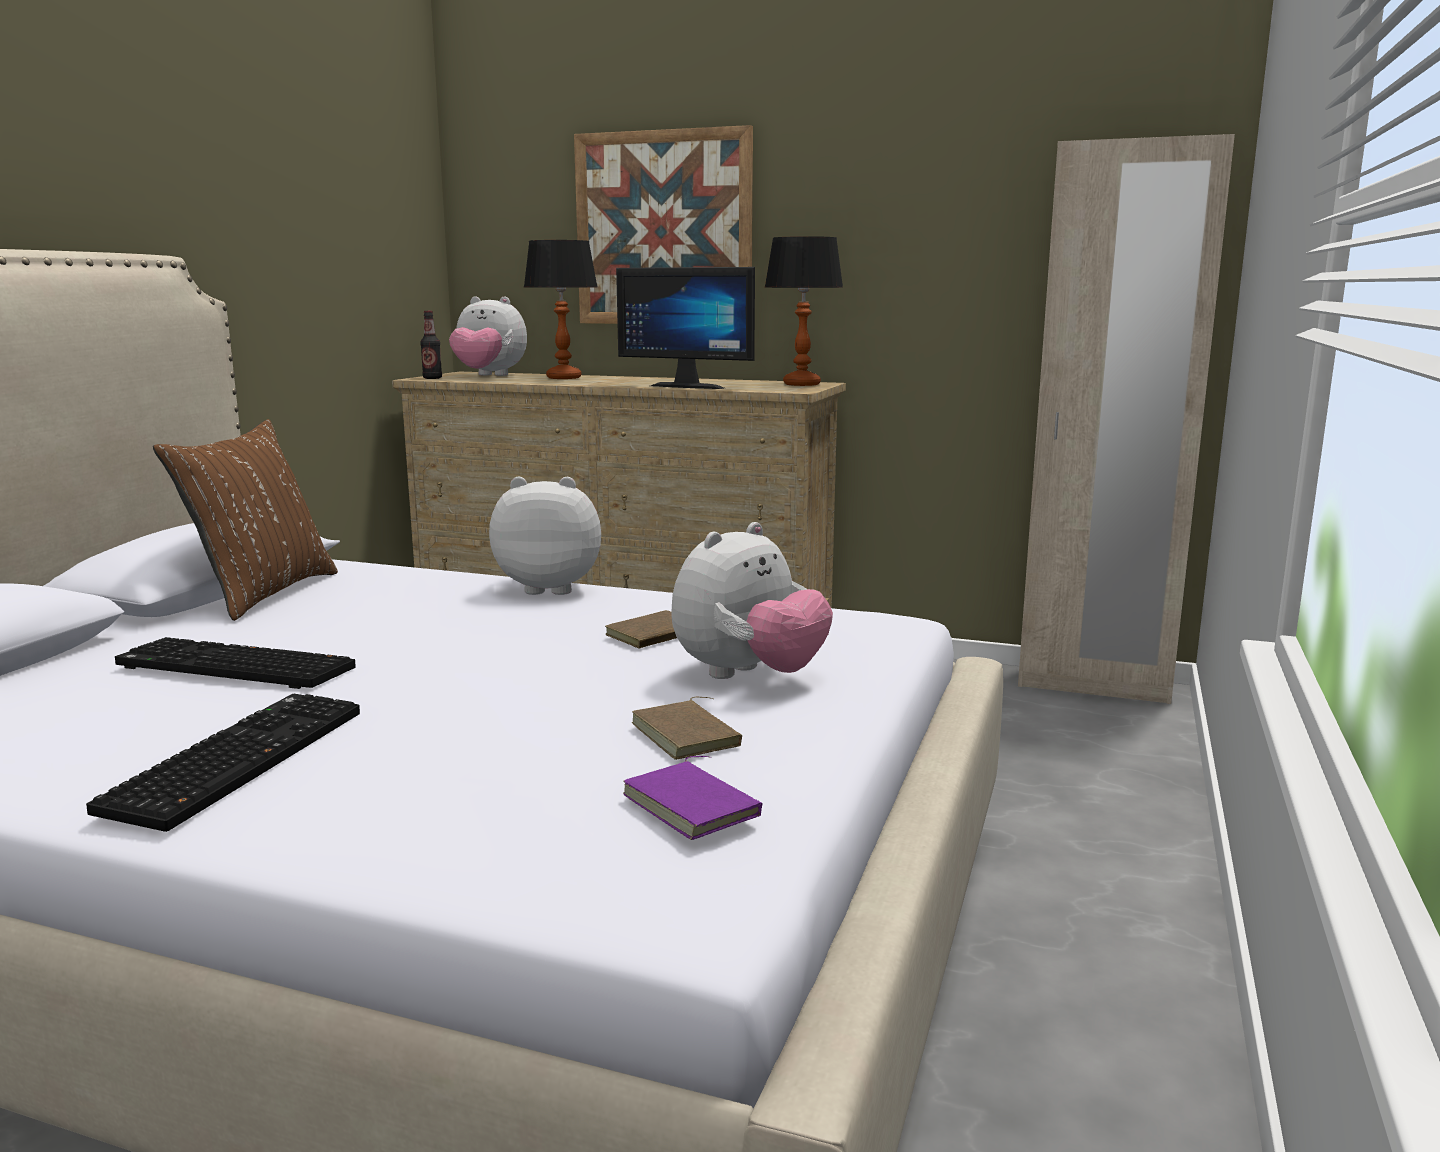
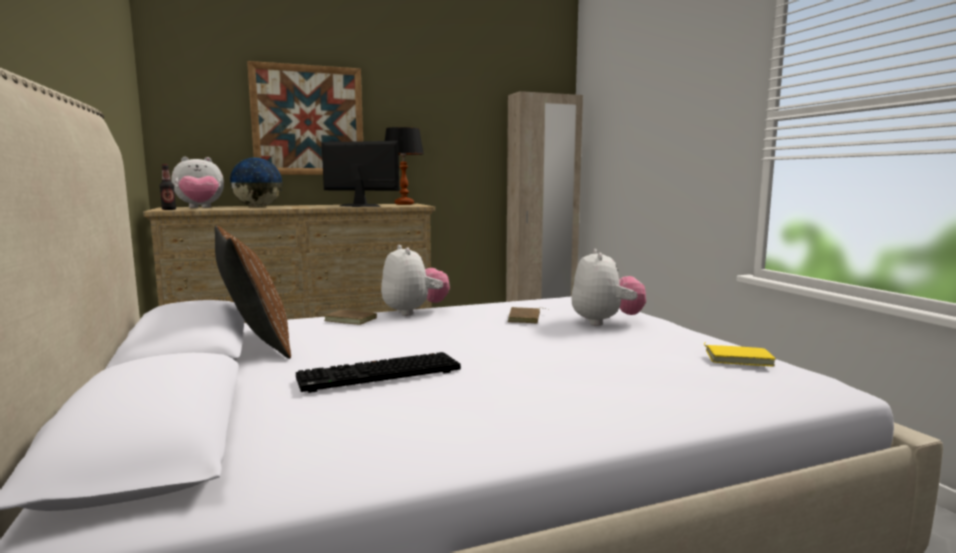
camera: 40 degrees left, 5 degrees down
keyboard [86,694,360,832] -> none
plush toy [489,476,601,595] -> plush toy turned 105 degrees clockwise [381,245,450,316]
table lamp [524,240,597,379] -> globe [229,157,282,207]
monitor [616,267,755,389] -> monitor turned 150 degrees counterclockwise [322,141,399,207]
purple book [623,756,762,840] -> yellow book [704,342,776,366]
brown book [632,697,742,760] -> brown book moved to [324,308,377,325]

